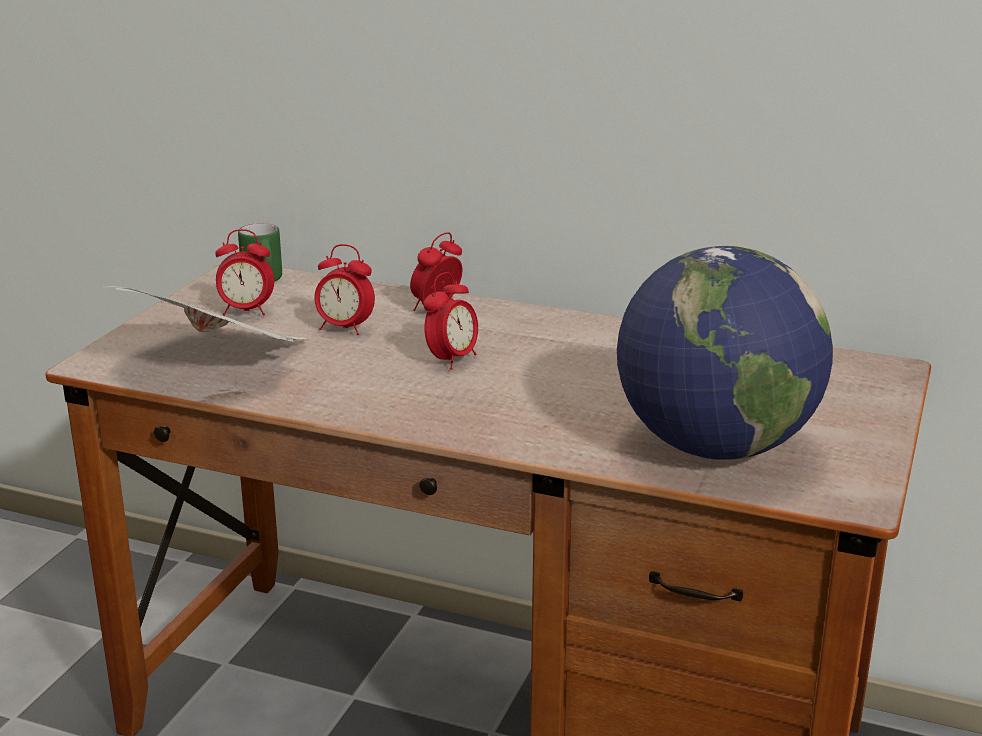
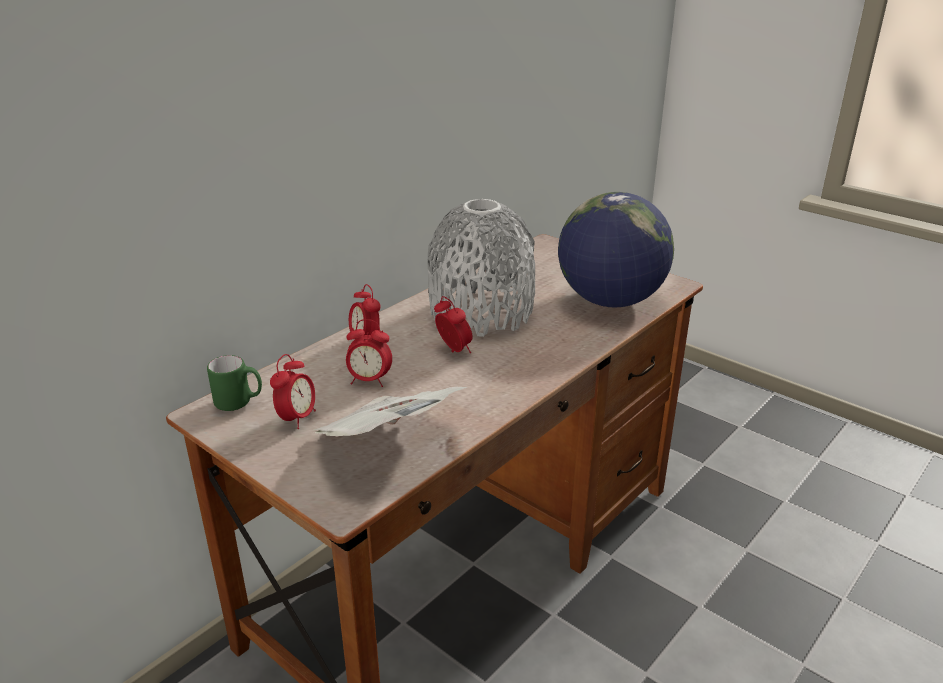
camera: 70 degrees left, 5 degrees up
alarm clock [314,244,375,335] -> alarm clock turned 60 degrees clockwise [346,319,392,387]
none -> grey vase [428,199,535,337]

